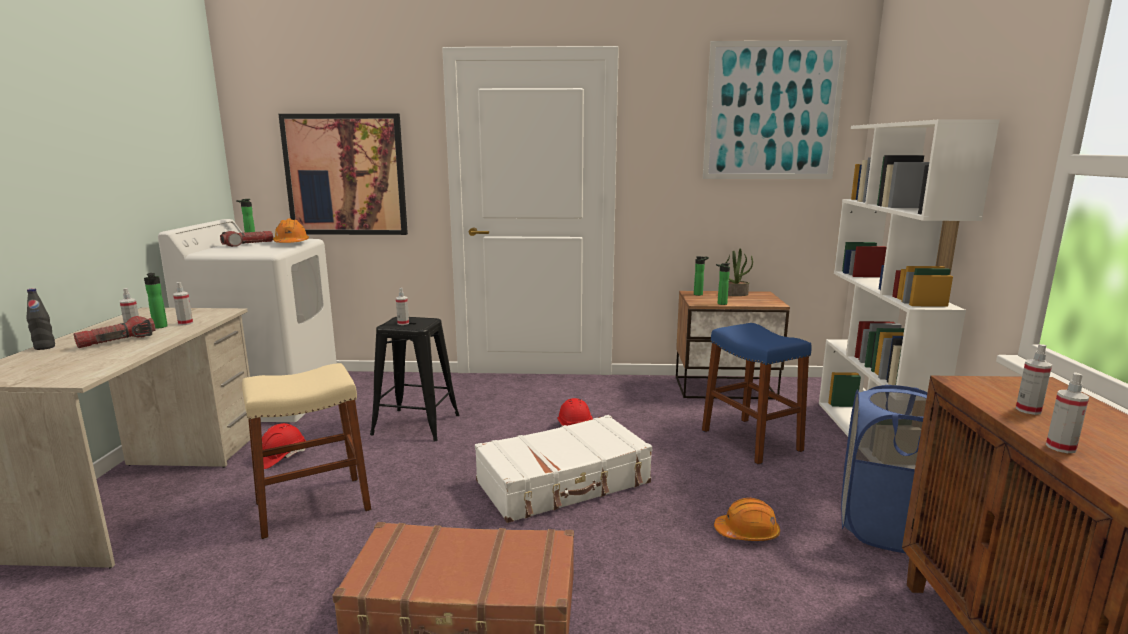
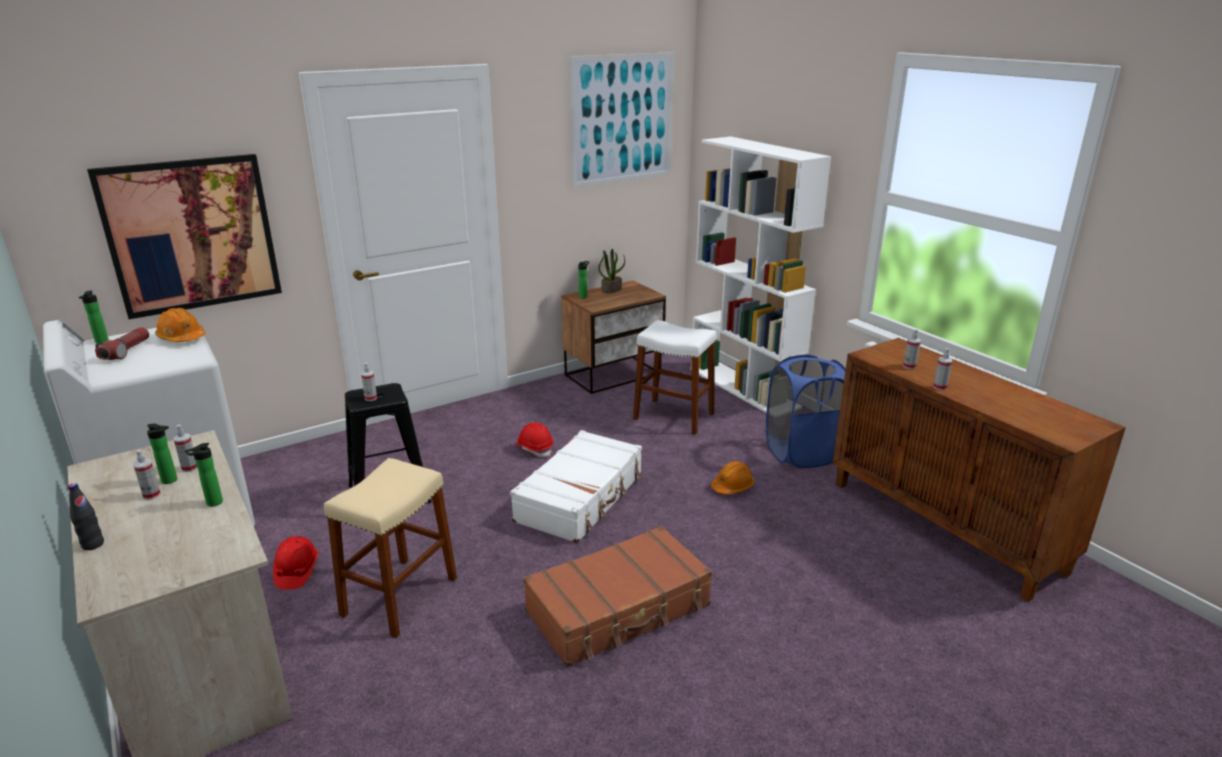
camera: 35 degrees left, 10 degrees up
flashlight [74,316,156,348] -> none
blue stool [702,323,812,464] -> white stool [633,320,716,435]
bottle [716,263,730,305] -> bottle moved to [185,443,223,507]

